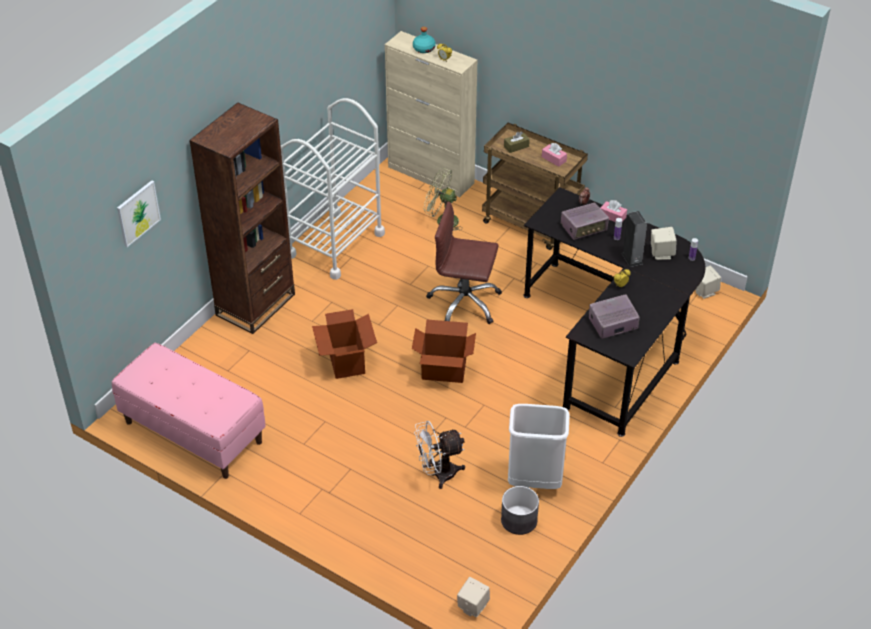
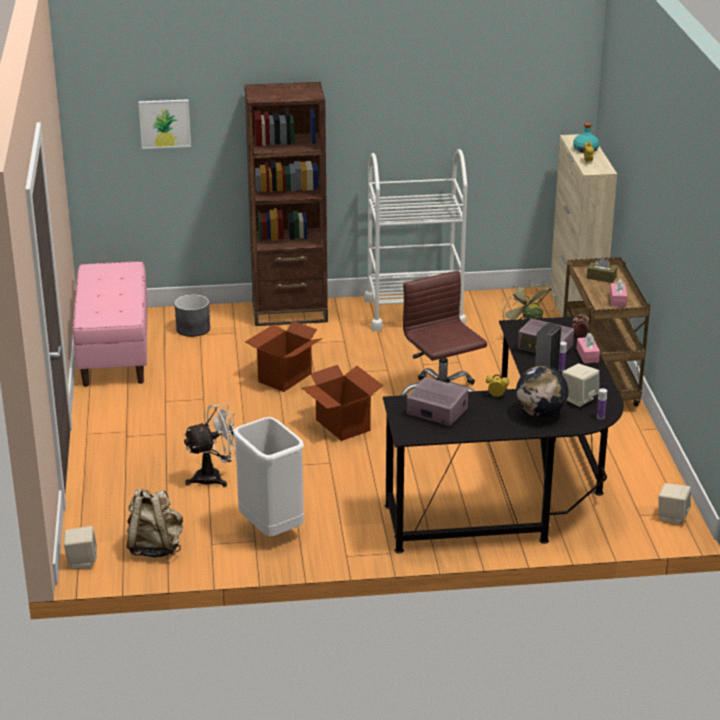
camera: 50 degrees right, 15 degrees down
white fan [414,421,465,489] -> white fan turned 120 degrees clockwise [183,403,236,487]
grey planter [501,486,539,535] -> grey planter moved to [175,294,210,337]
none -> beige backpack [127,489,183,558]
none -> globe [516,366,568,418]

